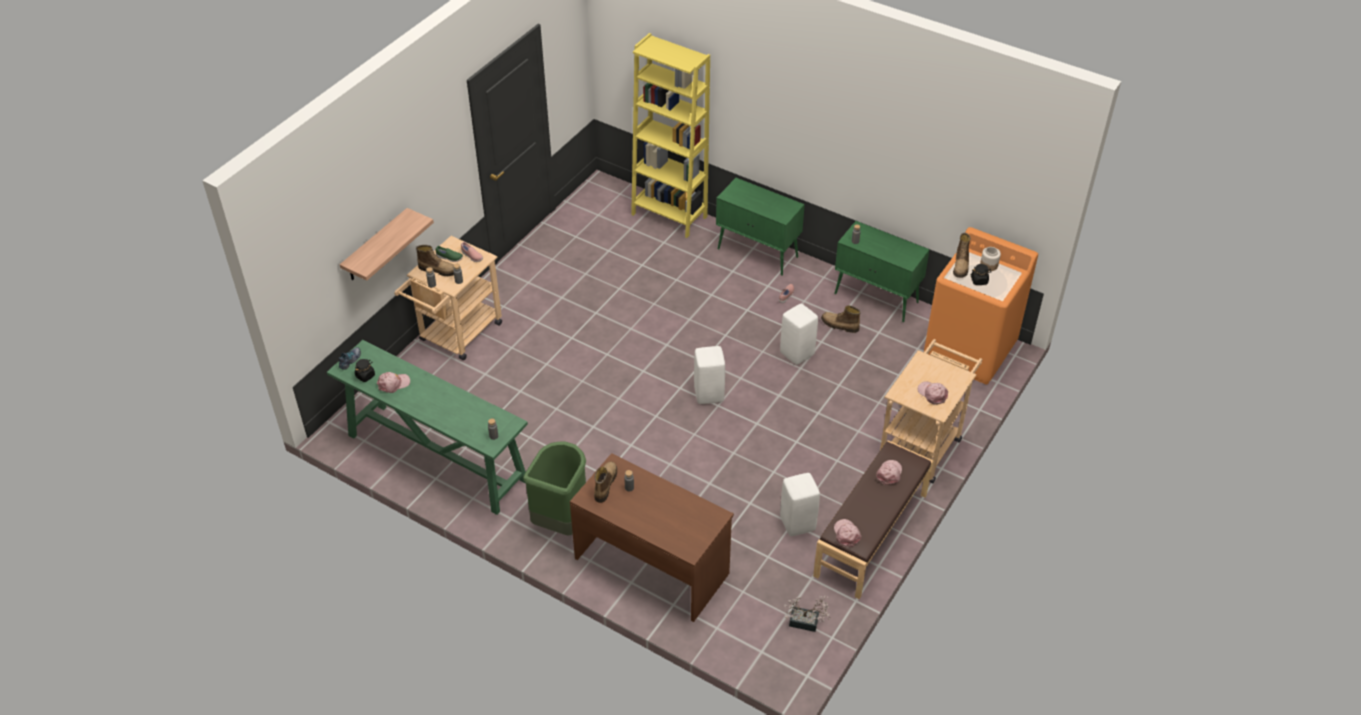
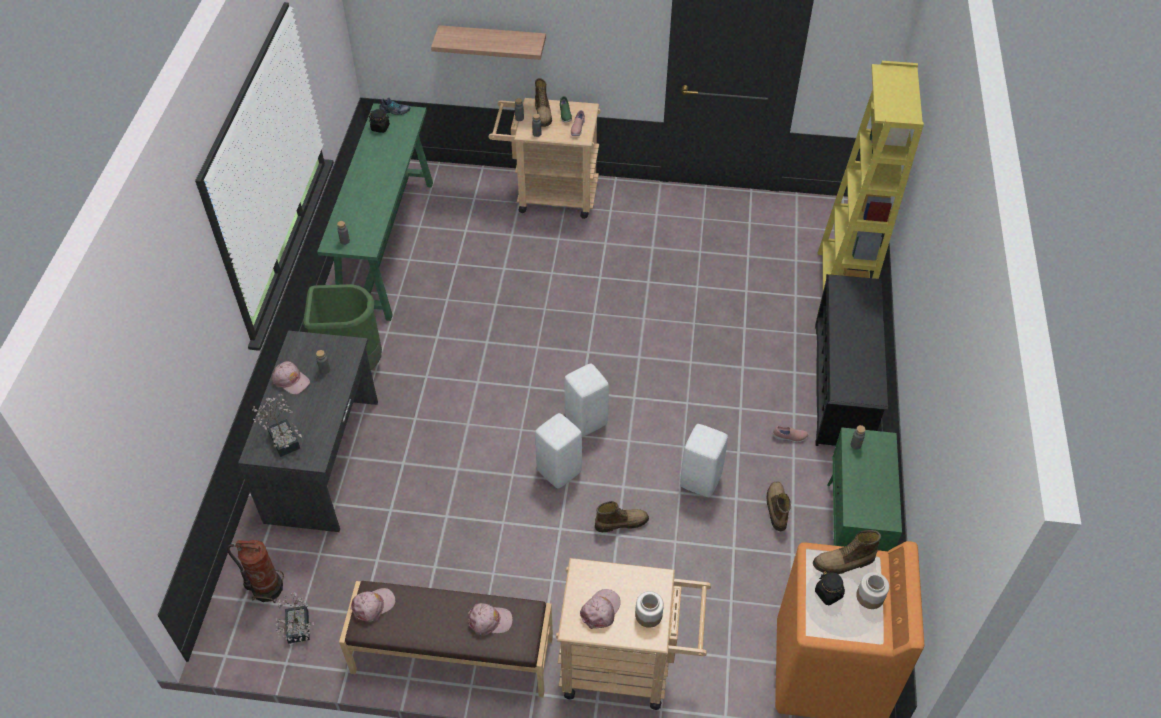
camera: 65 degrees right, 5 degrees up
pink cap [377,372,410,393] -> pink cap moved to [272,361,310,394]
brown desk [570,453,734,622] -> grey desk [238,331,378,532]
boot [594,462,617,503] -> boot moved to [595,501,649,532]
green cabinet [716,178,805,276] -> black shoe rack [815,274,888,446]
white stool [780,473,820,536] -> white stool moved to [535,413,582,489]
none -> fire extinguisher [227,540,284,603]
none -> potted plant [253,394,302,457]
none -> jar [635,591,664,628]

